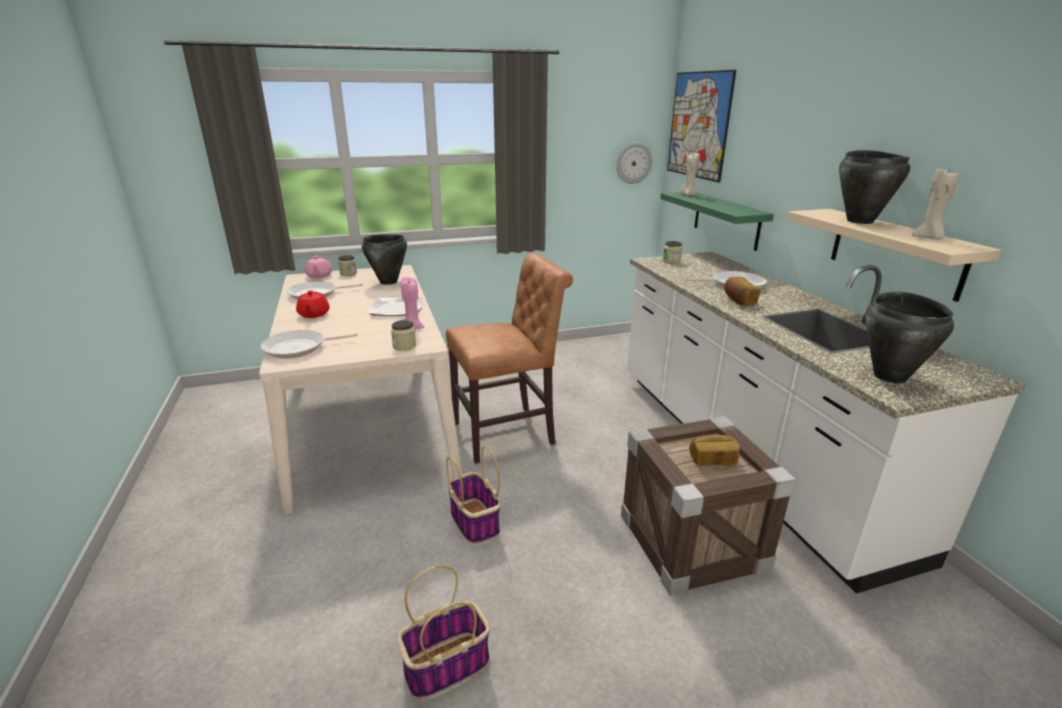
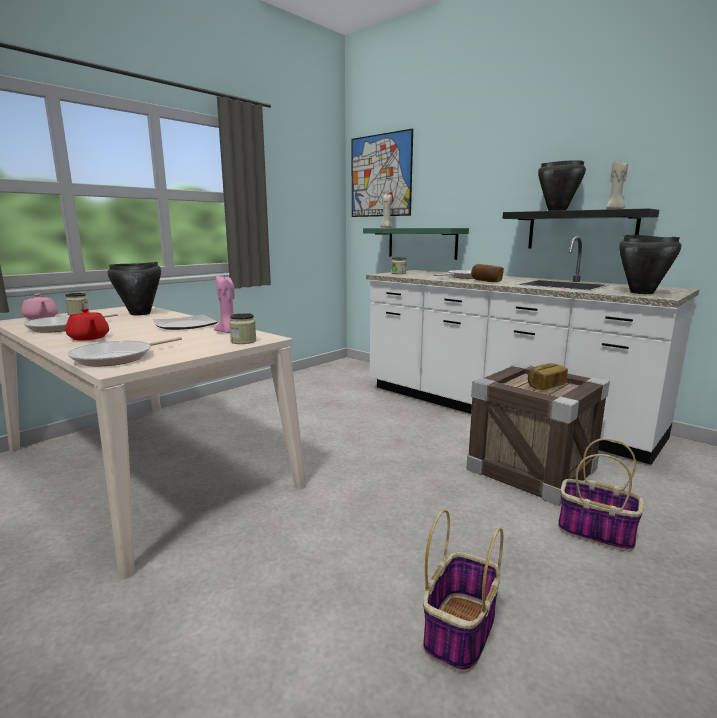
camera: 30 degrees left, 10 degrees down
brown chair [446,253,573,464] -> none
basket [446,446,500,544] -> basket moved to [558,438,644,551]
wall clock [616,143,652,184] -> none
beige shelf [787,209,1002,302] -> black shelf [503,208,659,248]

